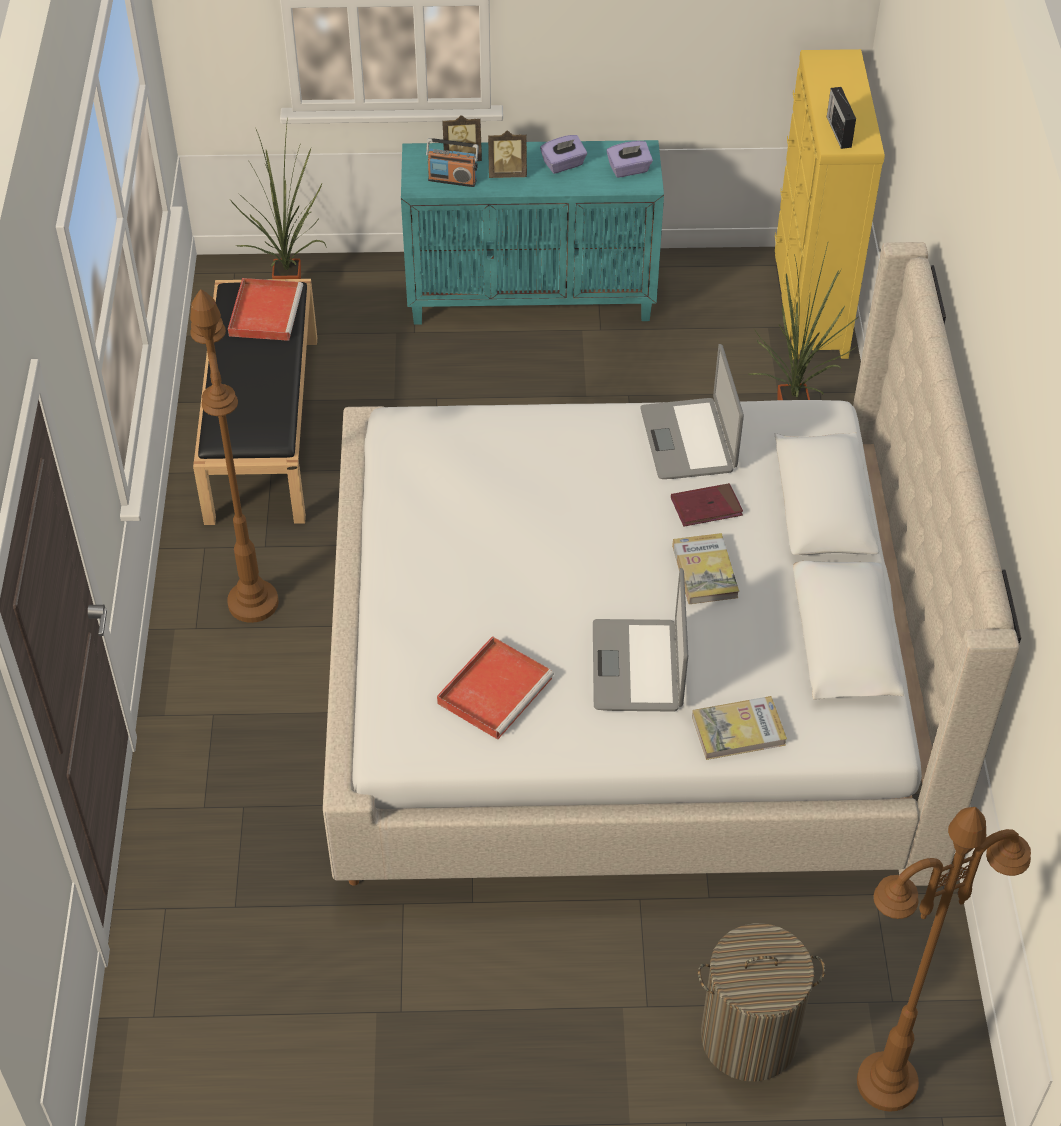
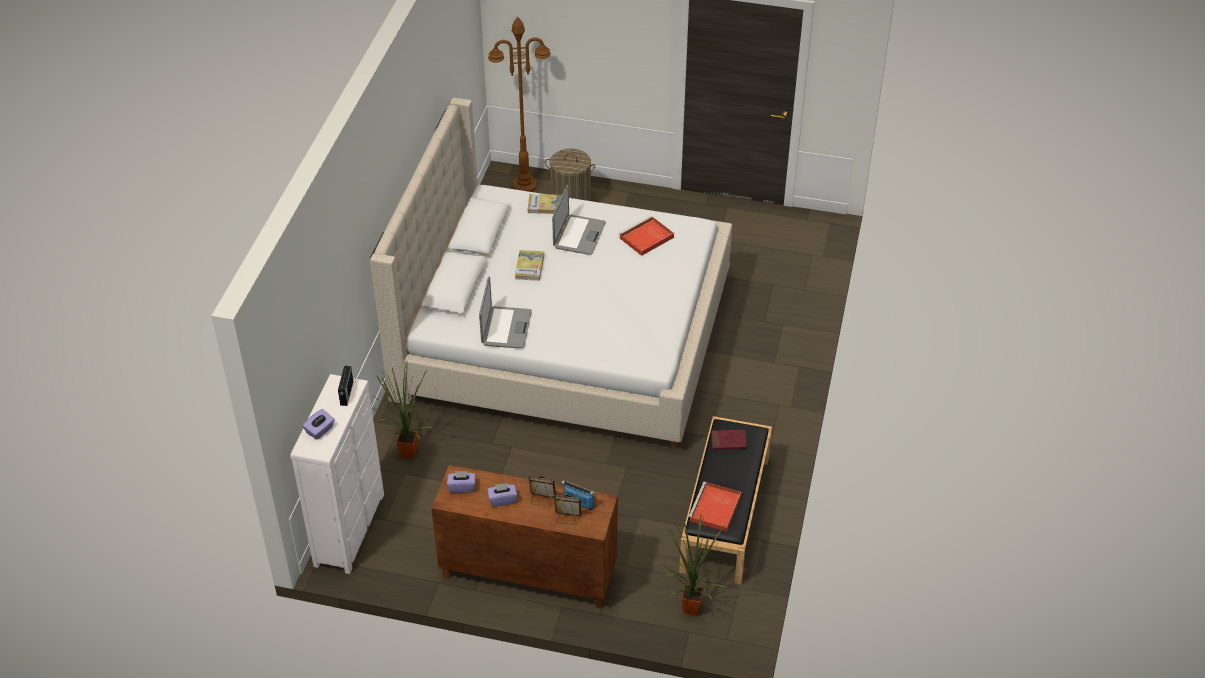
camera: 165 degrees left, 5 degrees down
brown floor lamp [190,289,279,623] -> none
turquoise cabinet [401,140,664,325] -> brown cabinet [431,465,618,609]
red book [671,483,743,526] -> red book moved to [711,430,747,450]
yellow dresser [775,49,885,359] -> white dresser [290,374,384,574]
none -> purple tissue box [303,409,335,440]

